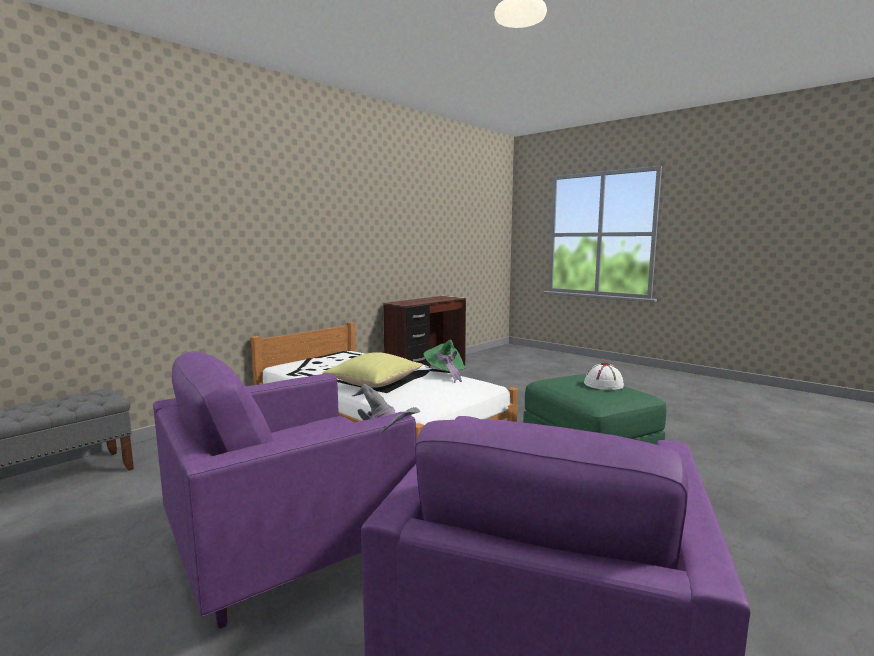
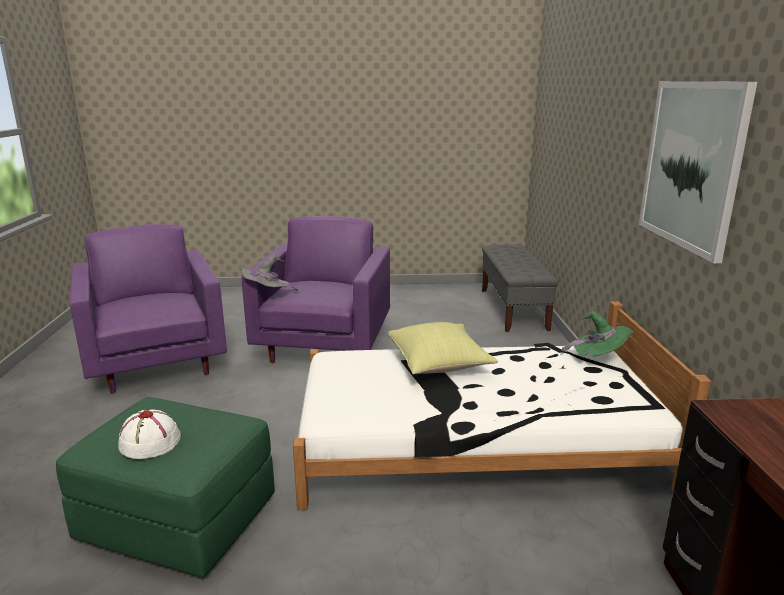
camera: 135 degrees right, 10 degrees up
green hat [423,339,467,383] -> green hat moved to [560,310,634,356]
none -> picture [639,81,757,263]

